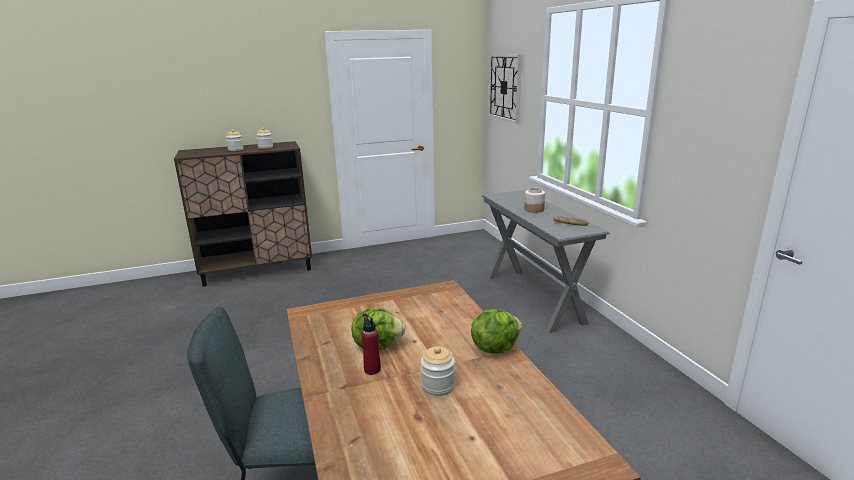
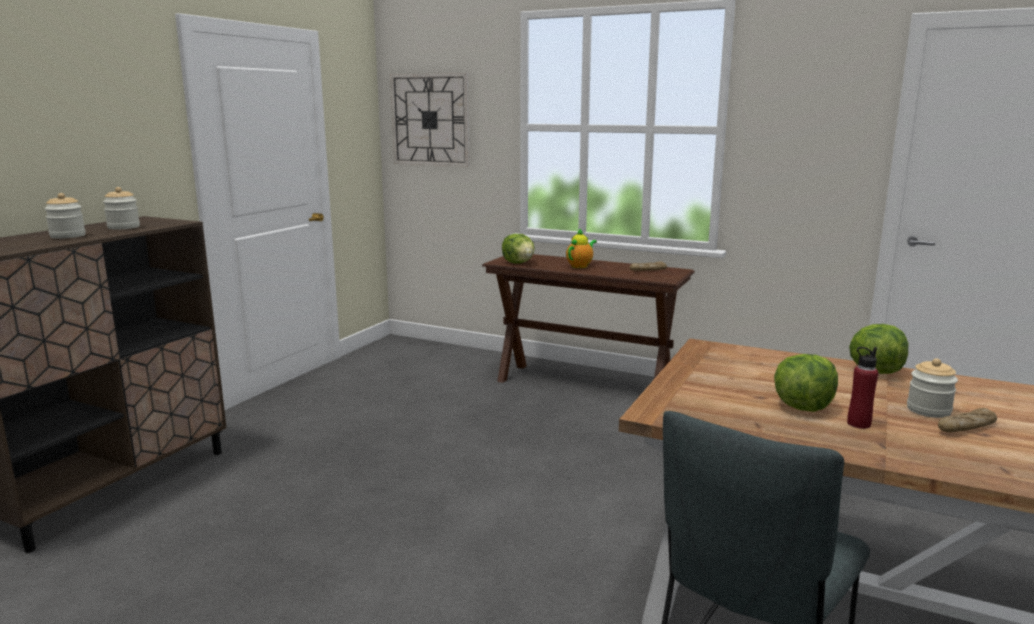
camera: 45 degrees left, 5 degrees down
grey console table [482,190,609,333] -> brown console table [482,254,695,383]
jar [524,188,545,213] -> teapot [566,229,597,268]
none -> lettuce [502,234,535,264]
none -> bread [938,408,997,432]

